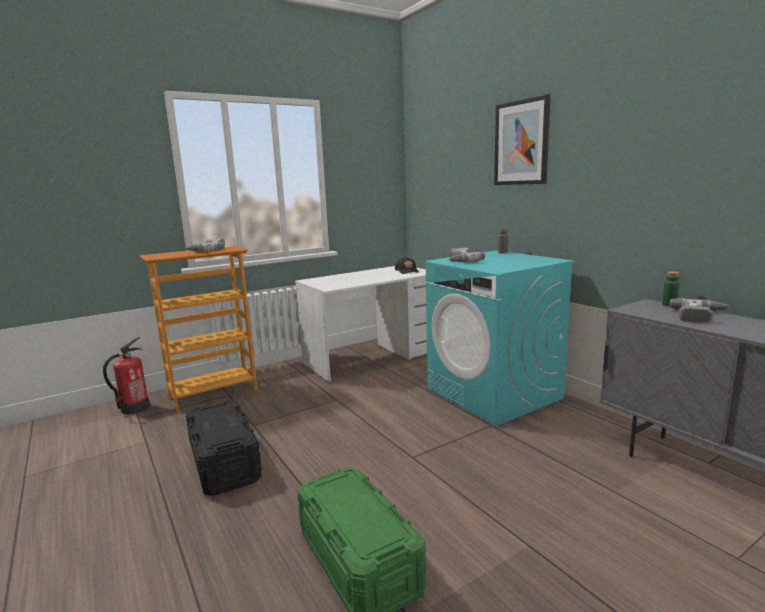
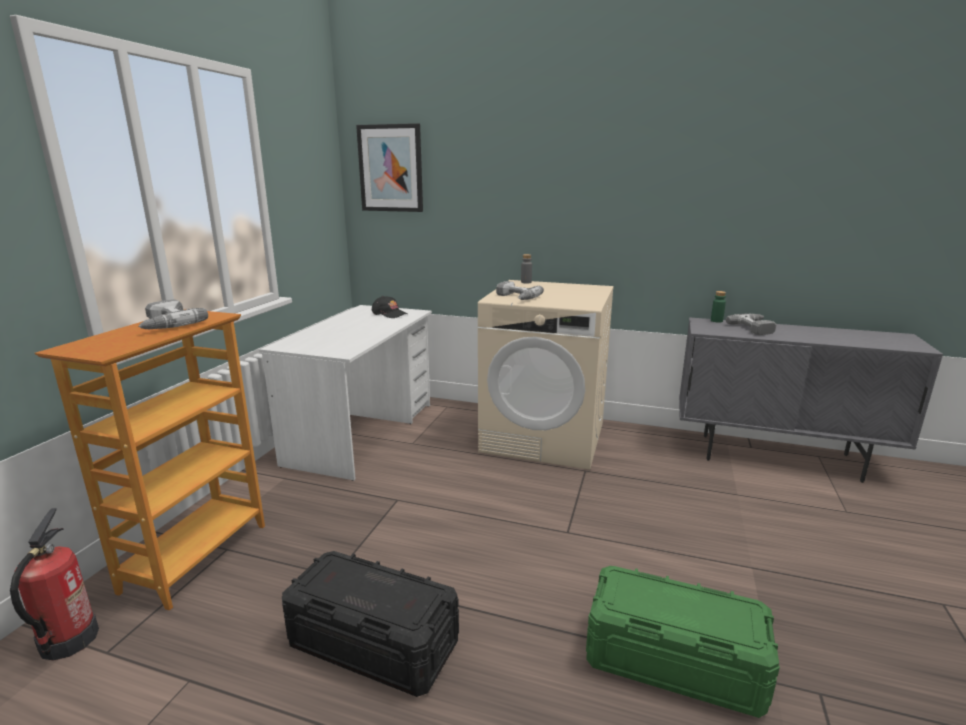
camera: 40 degrees left, 5 degrees up
turquoise washing machine [426,250,575,426] -> beige washing machine [478,280,614,470]
picture [494,94,551,185] -> picture moved to [356,123,423,212]

